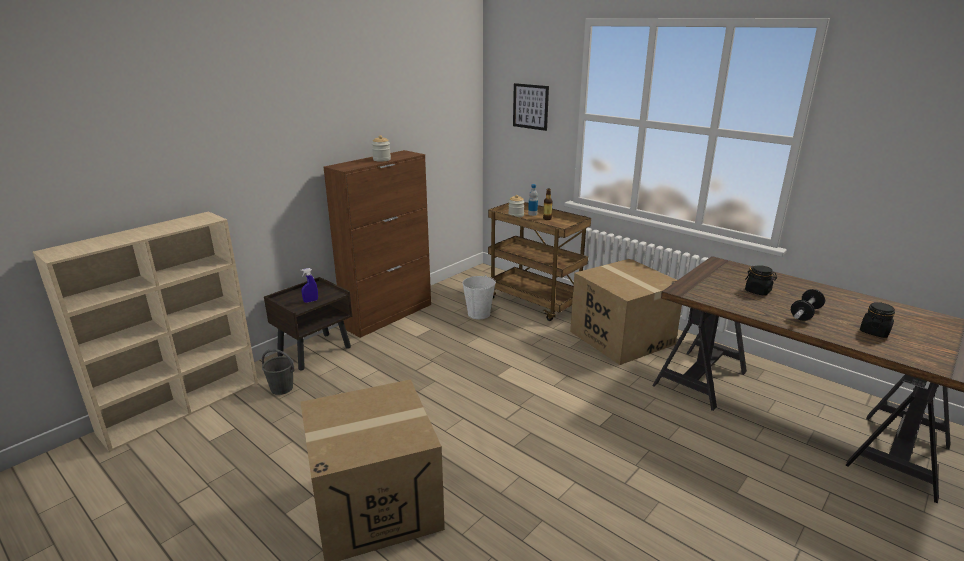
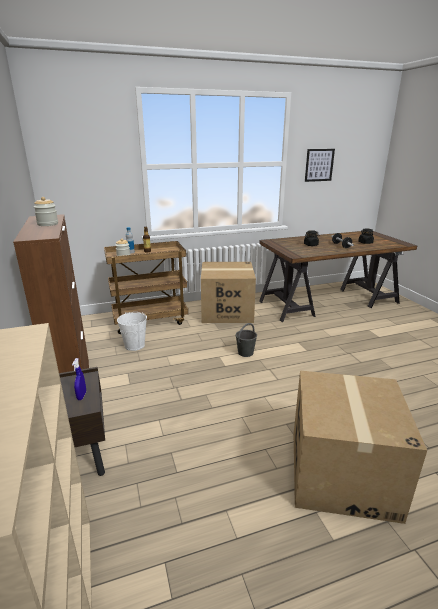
camera: 60 degrees left, 0 degrees up
grey bucket [262,349,295,395] -> grey bucket moved to [235,323,257,357]
picture [513,83,549,131] -> picture moved to [305,149,335,182]

